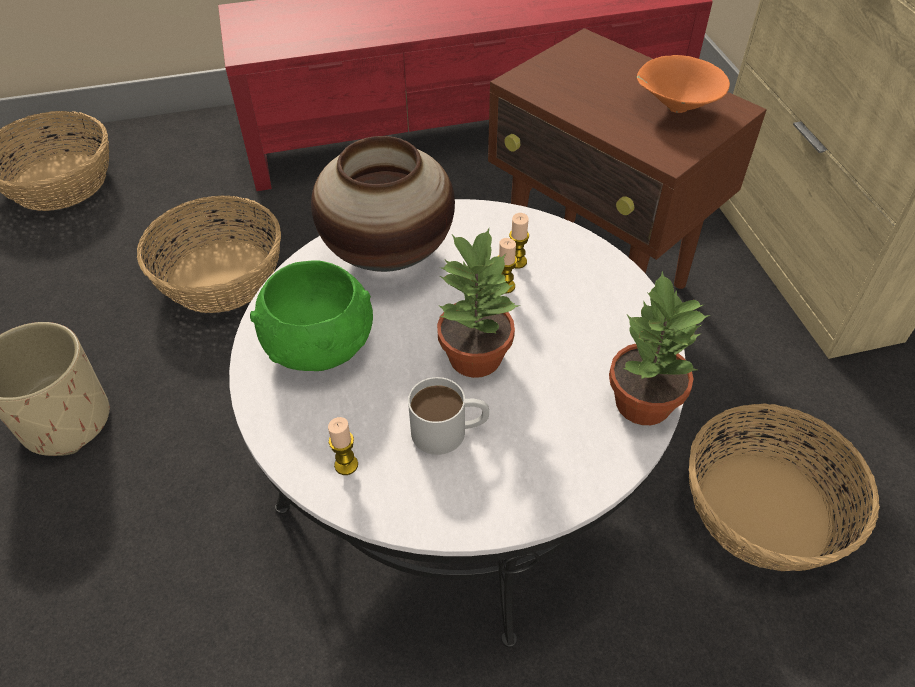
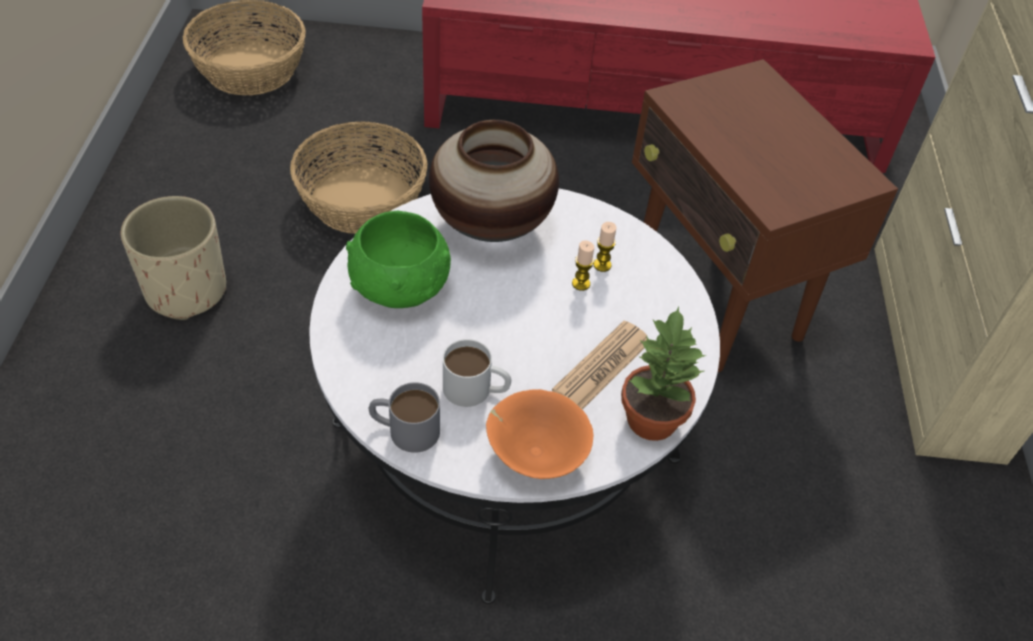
camera: 15 degrees right, 0 degrees up
candle [328,417,358,475] -> none
potted plant [437,228,520,378] -> none
orange bowl [637,55,730,113] -> orange bowl moved to [486,389,593,479]
basket [689,404,880,571] -> none
none -> grey mug [369,382,440,453]
none -> newspaper [552,321,647,410]

